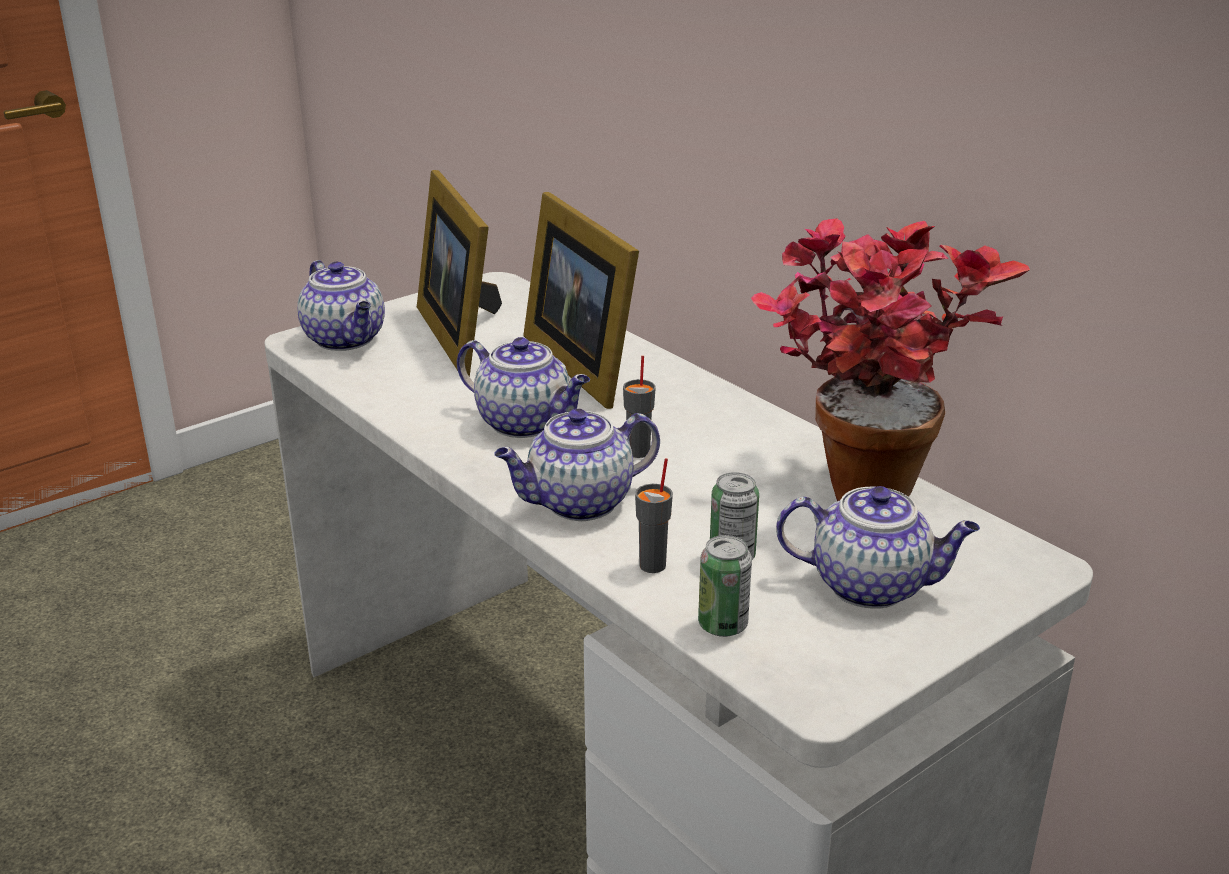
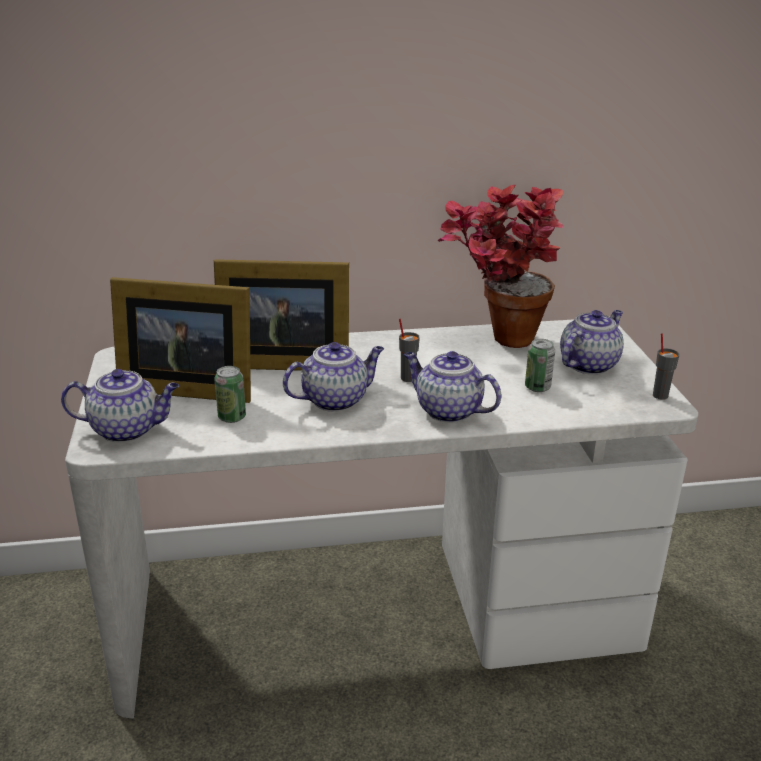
camera: 60 degrees left, 0 degrees up
teapot [494,409,660,521] -> teapot turned 120 degrees clockwise [404,351,501,423]
grey cup [635,458,673,573] -> grey cup moved to [653,333,679,400]
can [698,535,752,637] -> can moved to [214,366,246,423]

